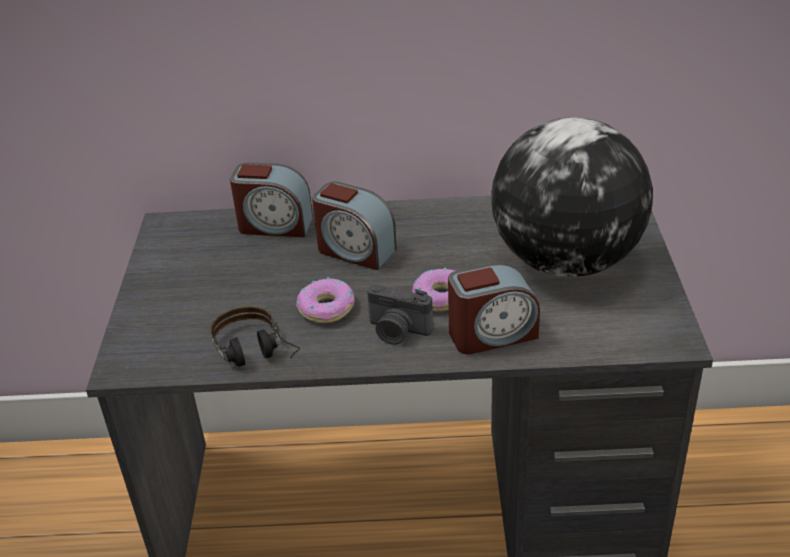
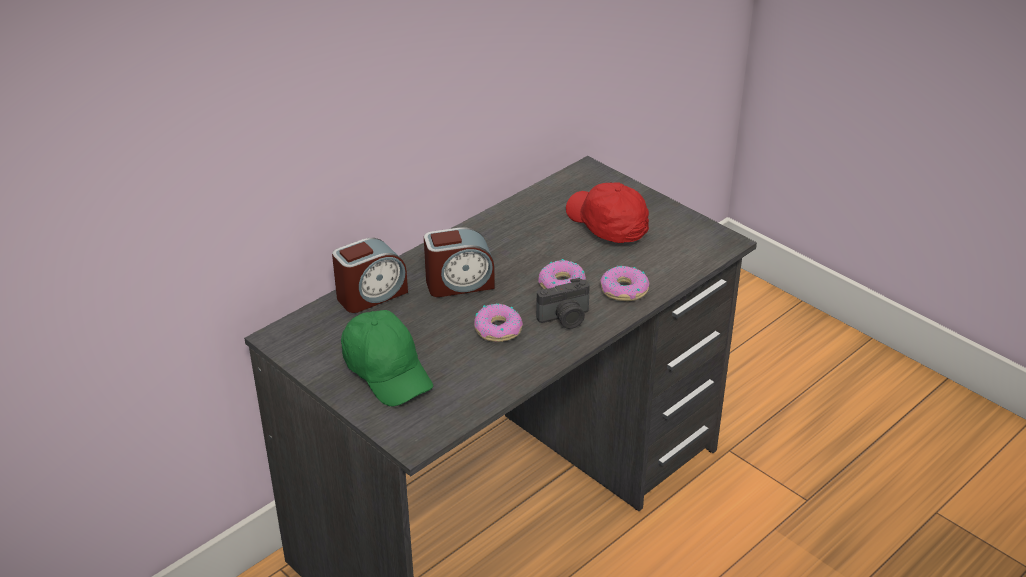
camera: 45 degrees left, 0 degrees up
headphones [210,306,300,367] -> none
alarm clock [448,263,540,354] -> donut [600,266,649,301]
globe [491,117,653,277] -> red cap [566,183,649,243]
none -> green cap [341,310,433,406]

